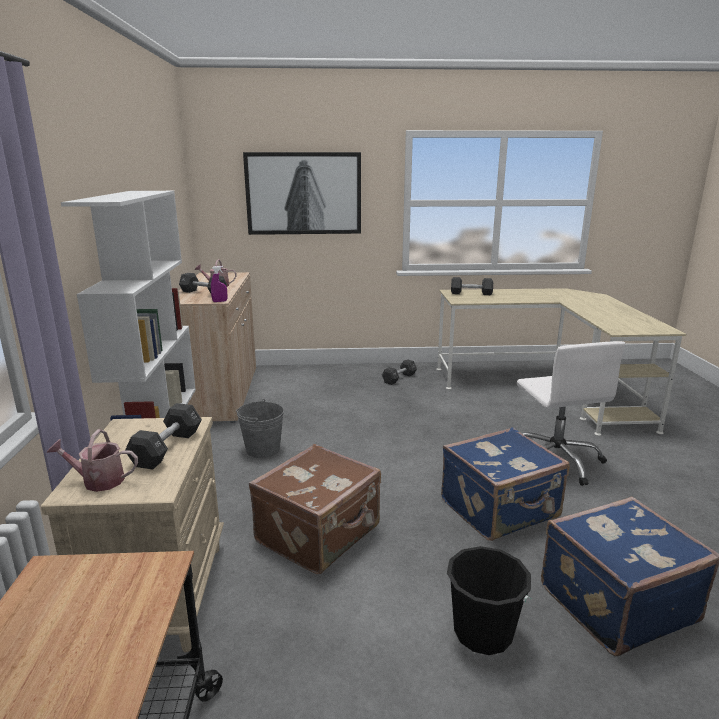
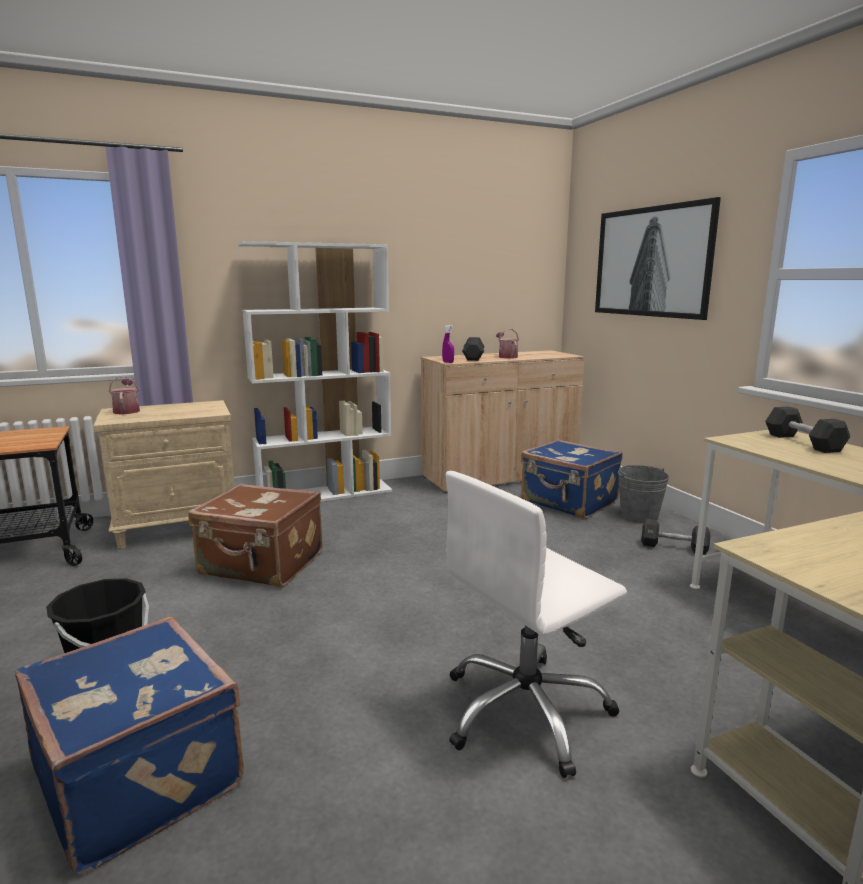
camera: 70 degrees right, 5 degrees down
black dumbbell [125,403,202,469] -> none
grey bucket [236,399,284,458] -> grey bucket moved to [618,465,669,523]
blue suitcase [441,427,570,541] -> blue suitcase moved to [521,439,623,519]

